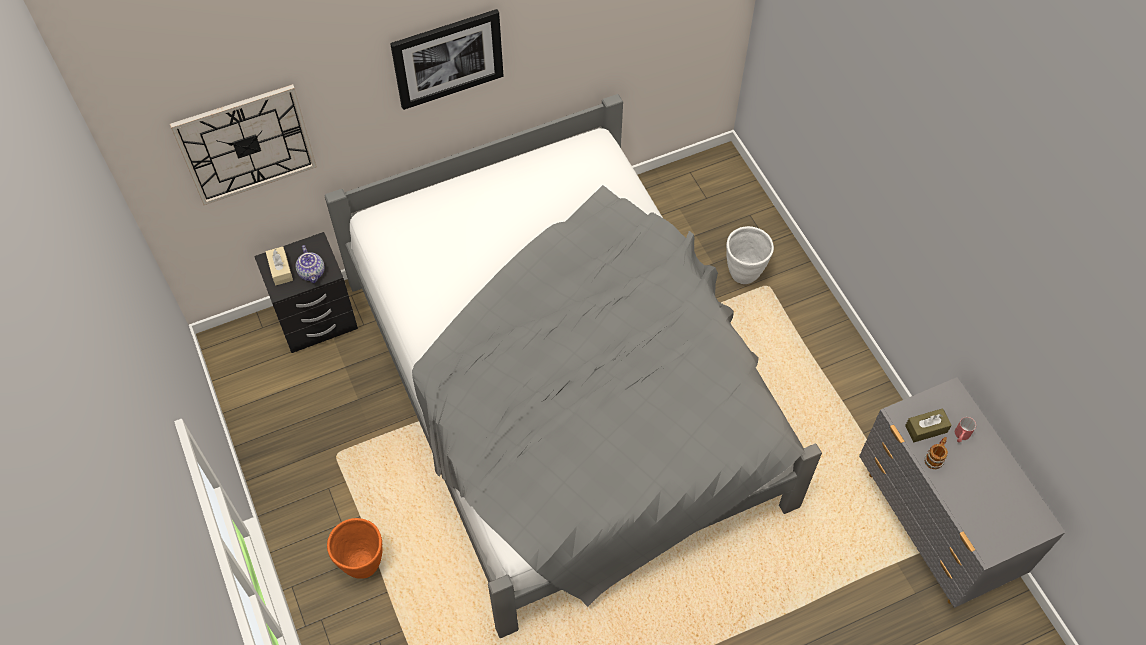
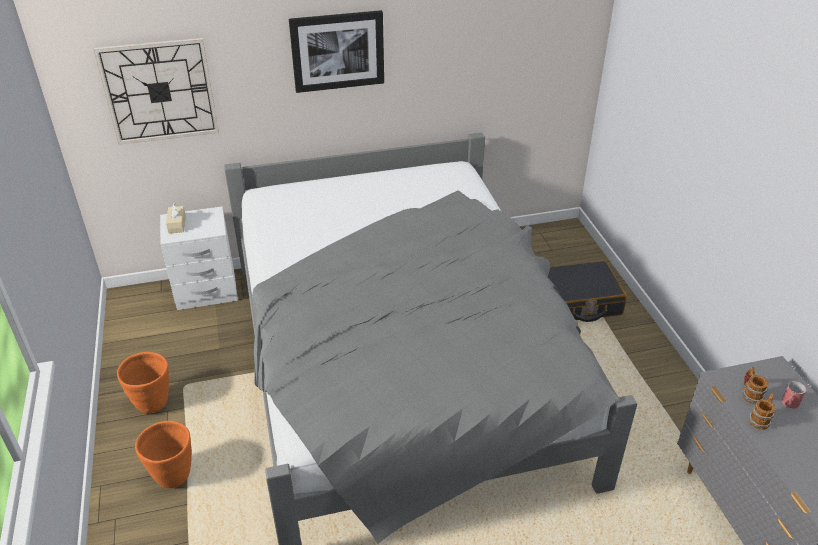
camera: 10 degrees right, 20 degrees down
black nightstand [254,232,358,353] -> white nightstand [160,206,238,310]
teapot [296,245,325,283] -> none
white planter [726,226,774,284] -> black suitcase [548,261,627,322]
brown tissue box [905,408,952,442] -> mug [743,367,769,404]
none -> orange planter [117,352,169,414]

